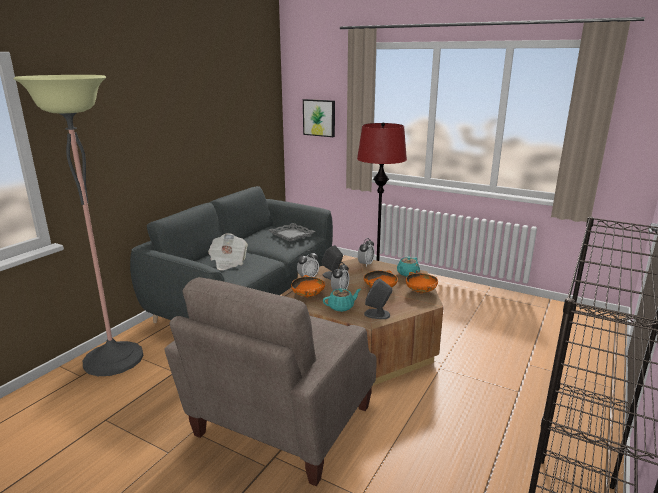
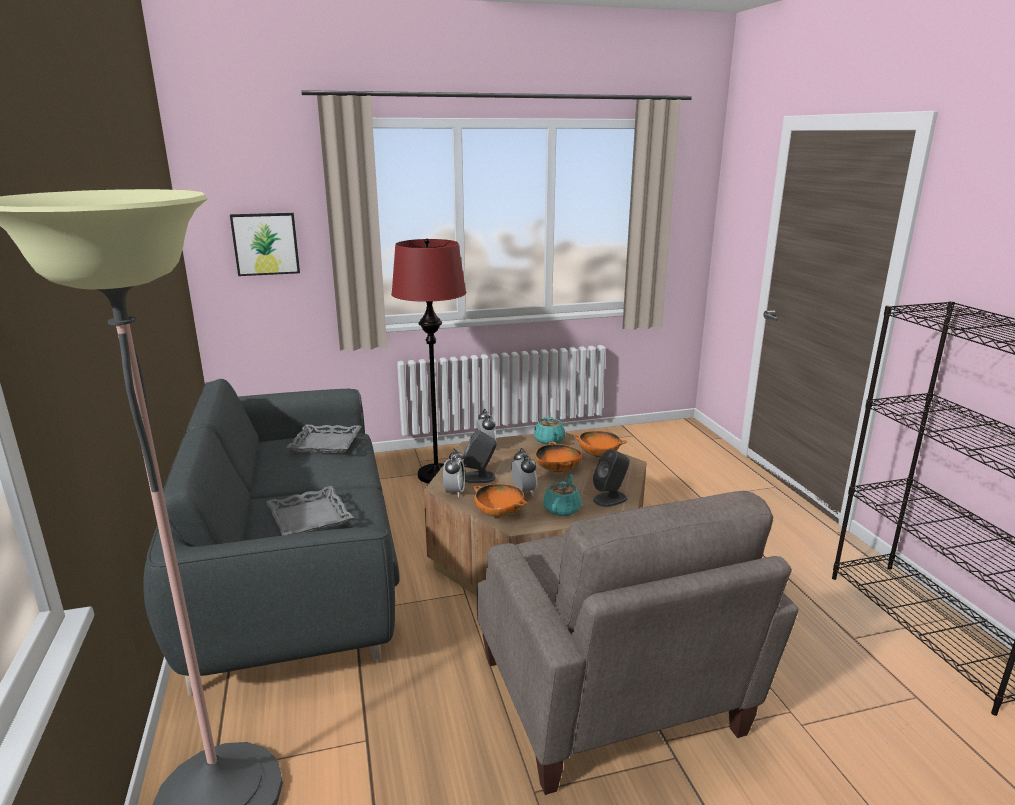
camera: 45 degrees left, 0 degrees up
newspaper [208,233,248,270] -> grey tray [266,486,354,536]

